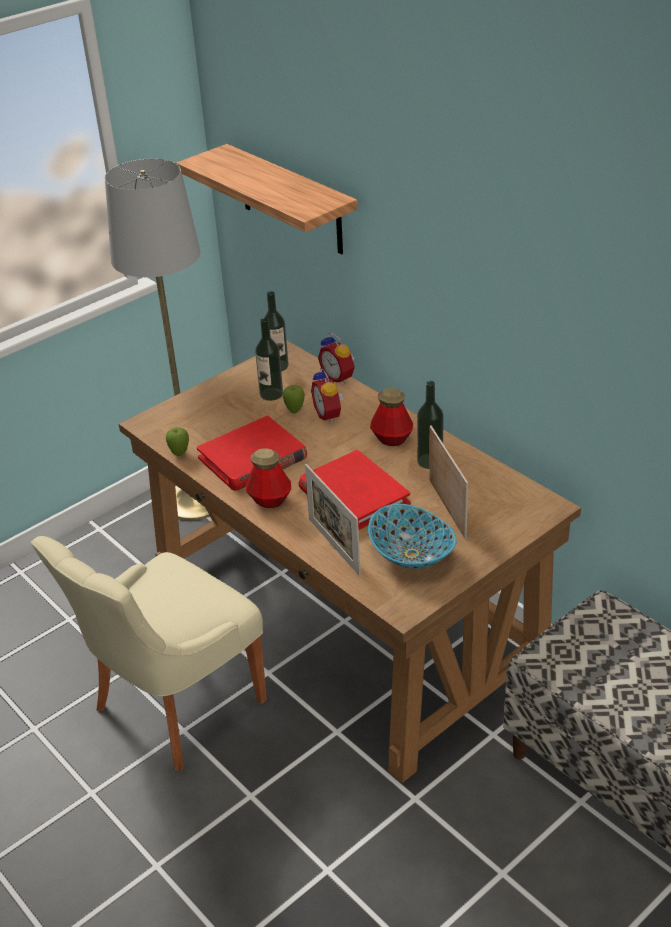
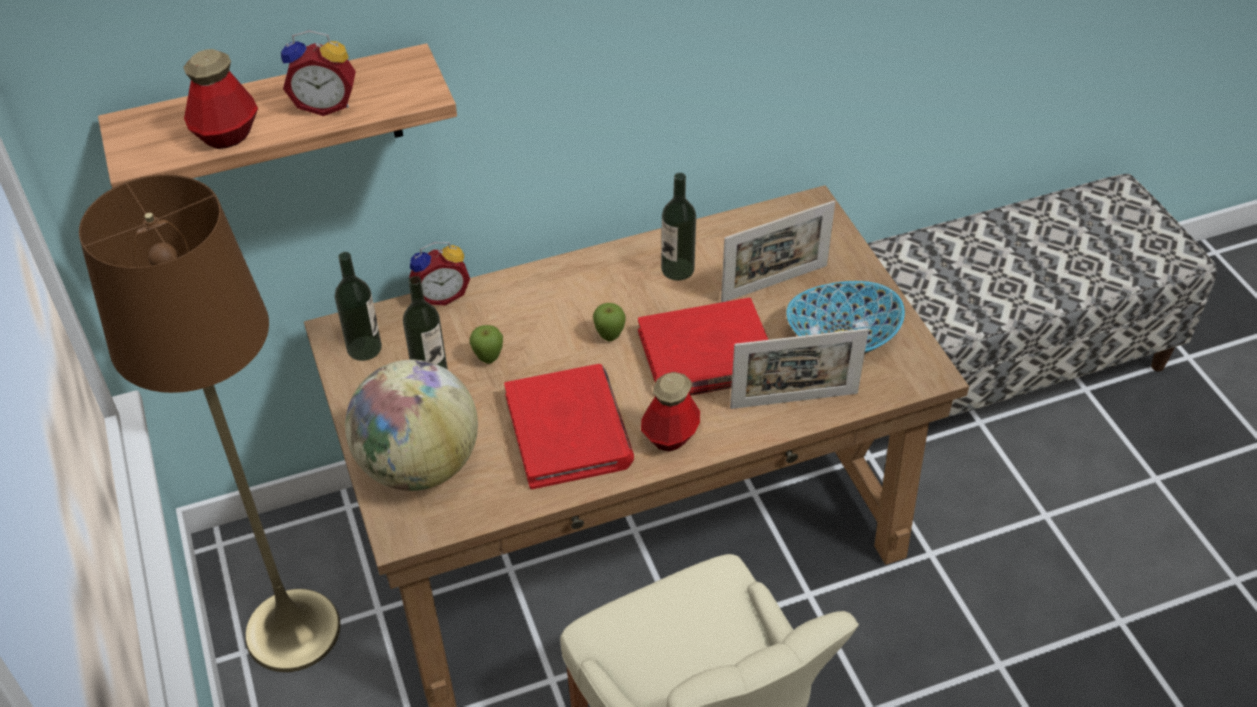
camera: 70 degrees left, 10 degrees up
grey floor lamp [105,159,210,521] -> brown floor lamp [79,175,341,672]
apple [166,427,189,456] -> apple moved to [593,303,626,342]
alarm clock [311,368,344,423] -> alarm clock moved to [281,30,356,116]
bottle [370,388,413,446] -> bottle moved to [183,49,258,149]
picture frame [429,425,468,539] -> picture frame turned 150 degrees clockwise [721,200,835,302]
none -> globe [345,360,478,491]

